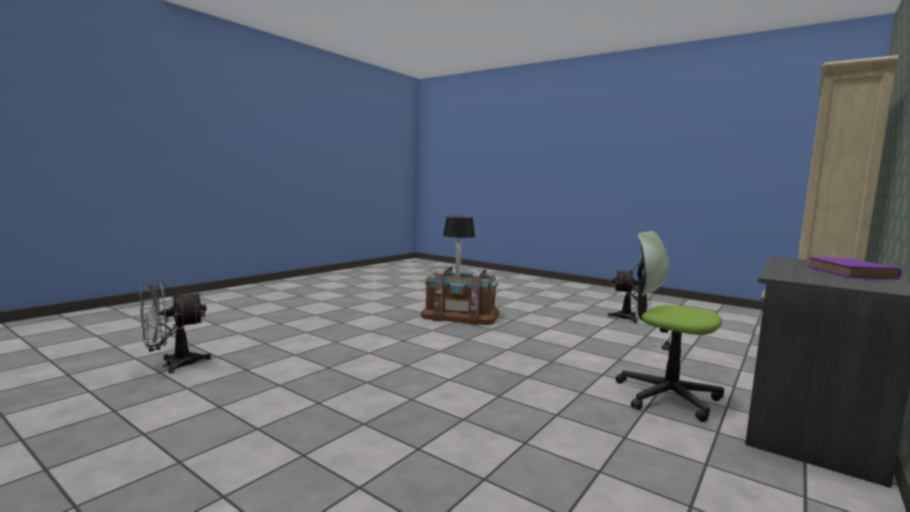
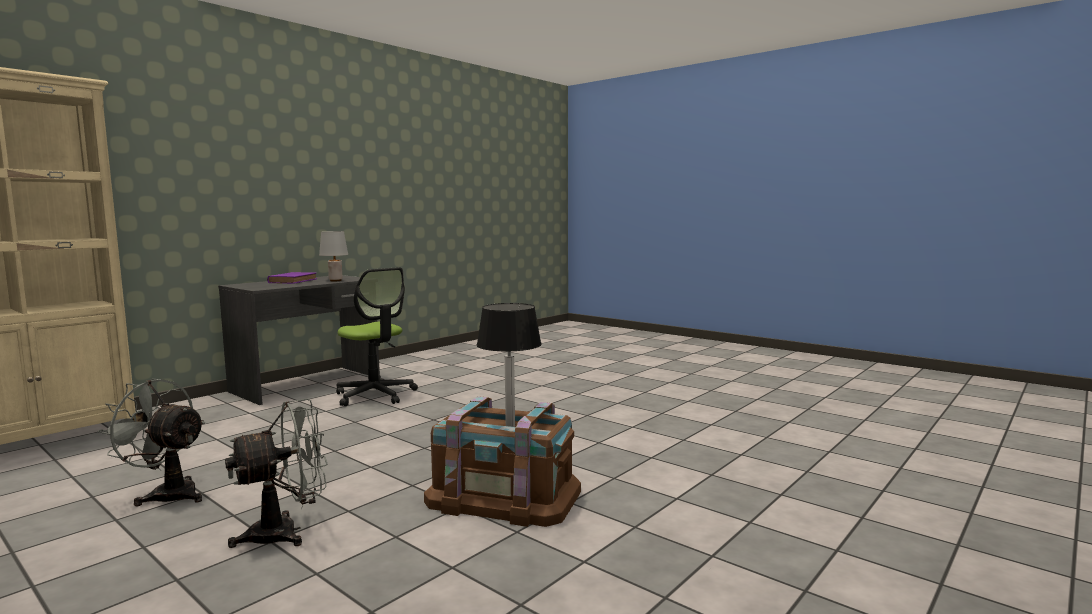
camera: 175 degrees left, 0 degrees up
grey fan [139,279,211,373] -> grey fan moved to [225,399,327,548]
none -> grey table lamp [319,231,348,281]

